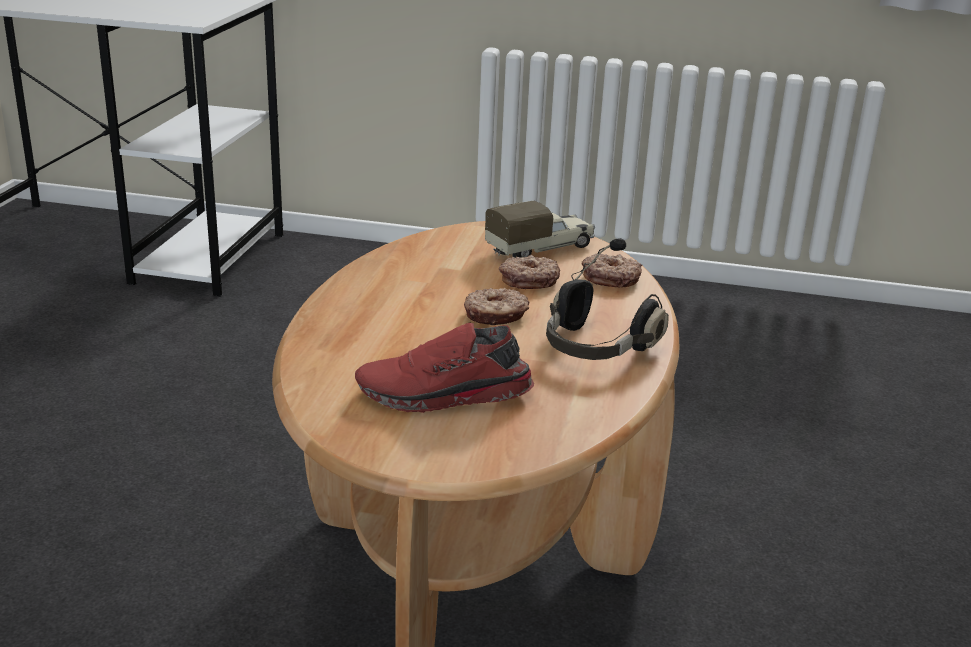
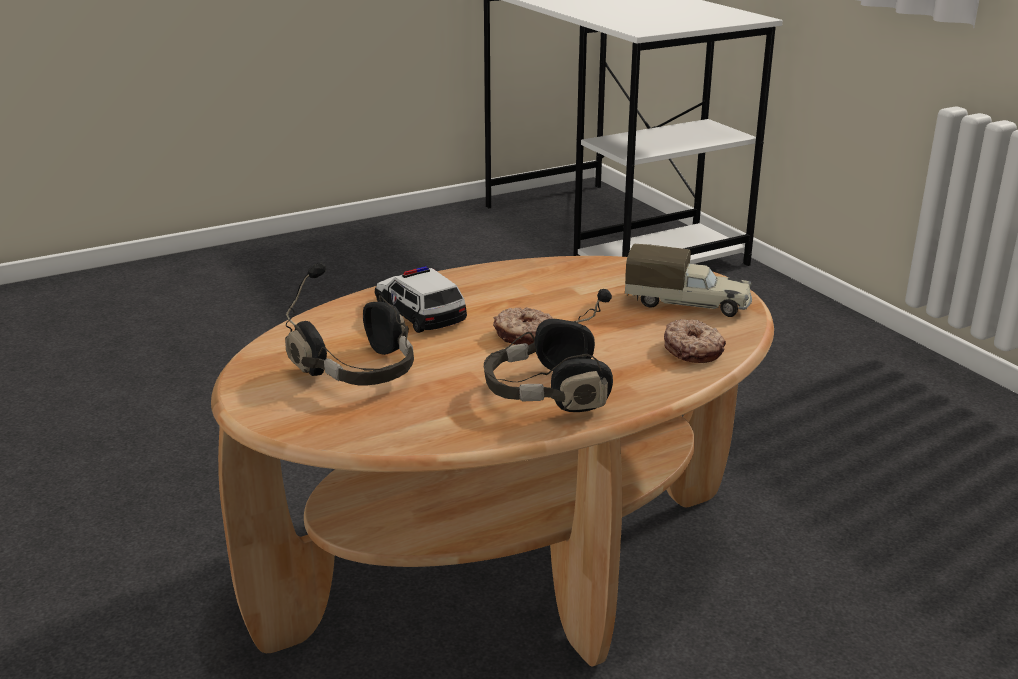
camera: 50 degrees right, 0 degrees up
red shoe [355,322,534,413] -> black headphones [285,262,414,386]
donut [499,255,560,289] -> none
none -> toy car [375,266,467,333]

